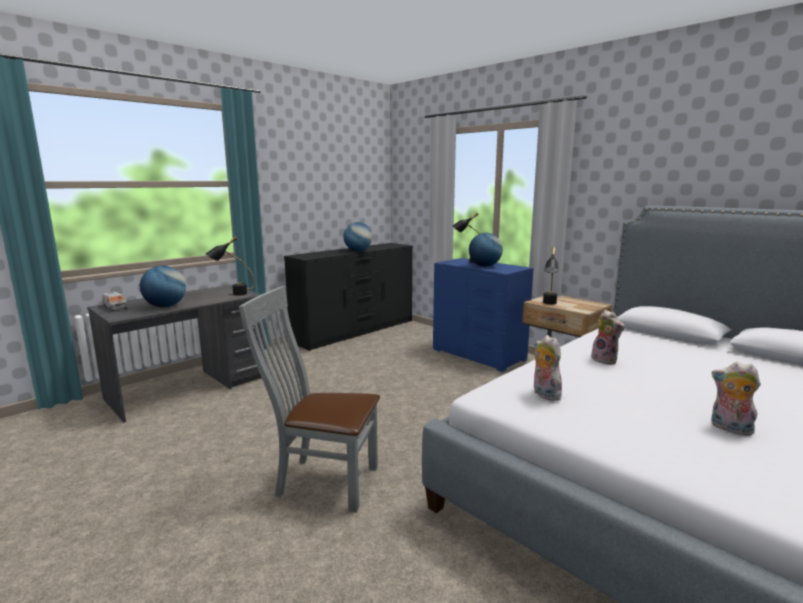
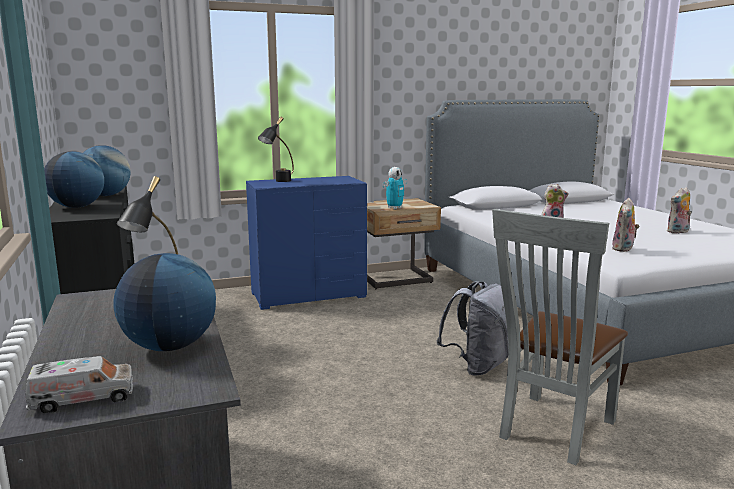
camera: 65 degrees left, 0 degrees up
globe [469,233,503,267] -> globe moved to [44,151,104,208]
plush toy [534,335,562,401] -> plush toy turned 60 degrees counterclockwise [612,198,639,252]
black table lamp [543,247,558,304] -> toy robot [383,167,407,209]
none -> grey backpack [437,281,508,376]

